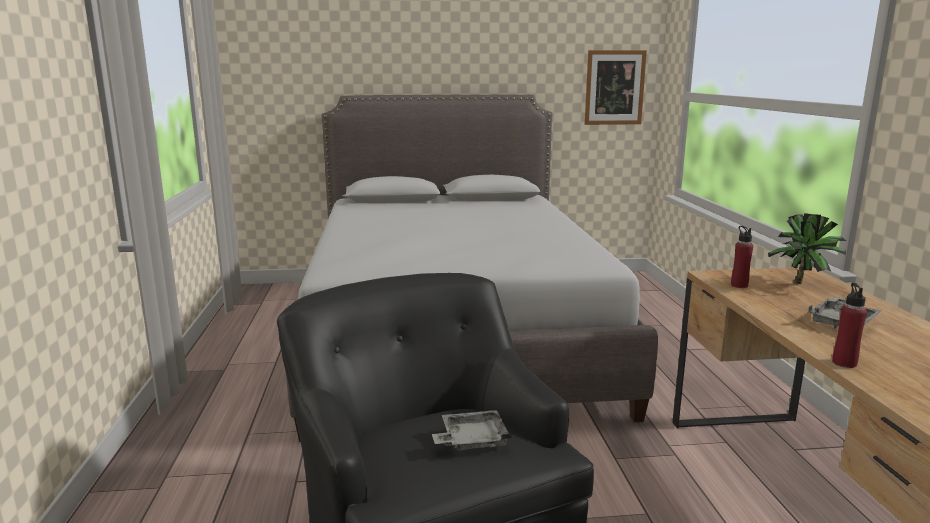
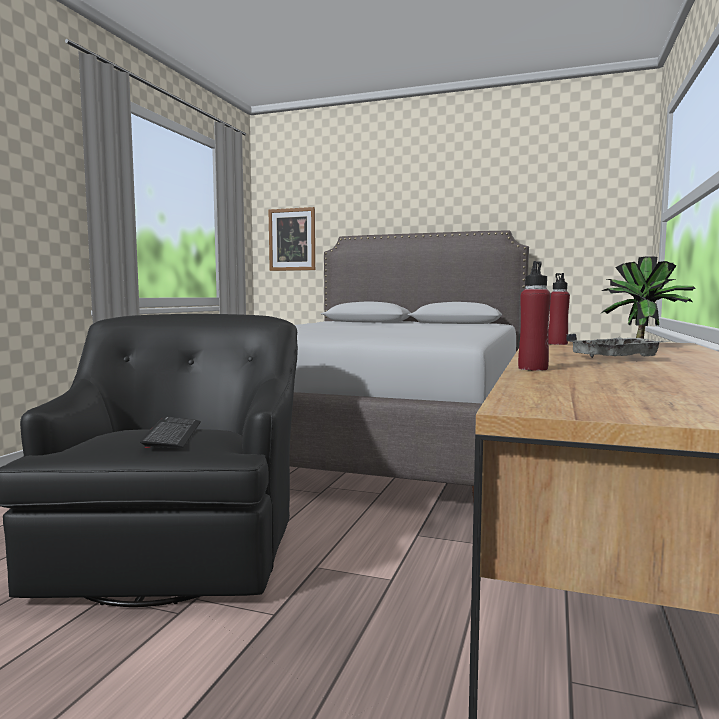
camera: 25 degrees right, 10 degrees down
grey tray [432,410,512,451] -> keyboard [140,416,201,448]
picture [585,50,647,125] -> picture moved to [269,207,315,271]

